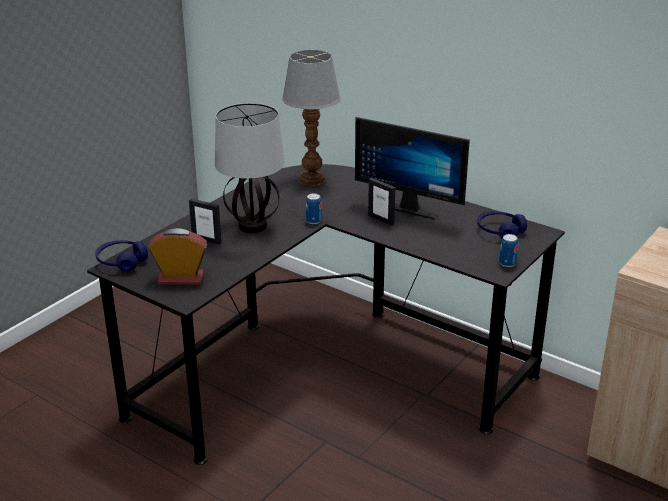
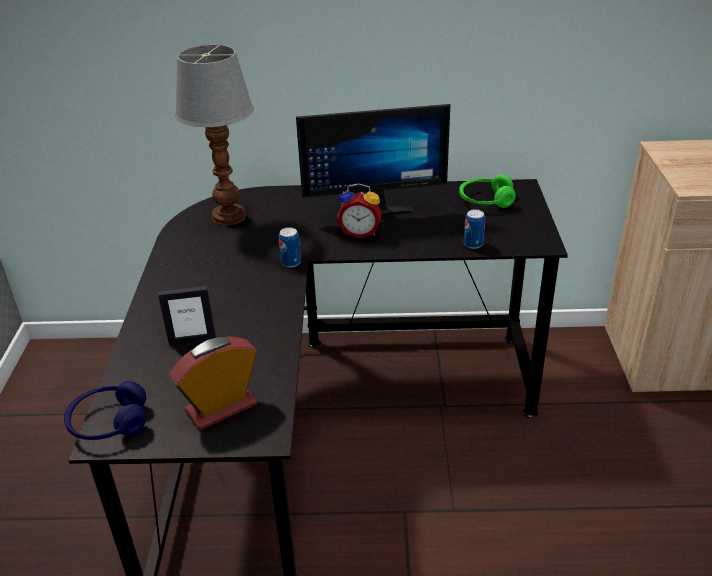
camera: 35 degrees left, 5 degrees up
table lamp [215,103,284,233] -> none
picture frame [368,178,396,226] -> alarm clock [337,183,382,239]
blue headphones [477,211,527,239] -> green headphones [459,175,516,208]
can [499,234,518,267] -> can moved to [464,209,485,249]

